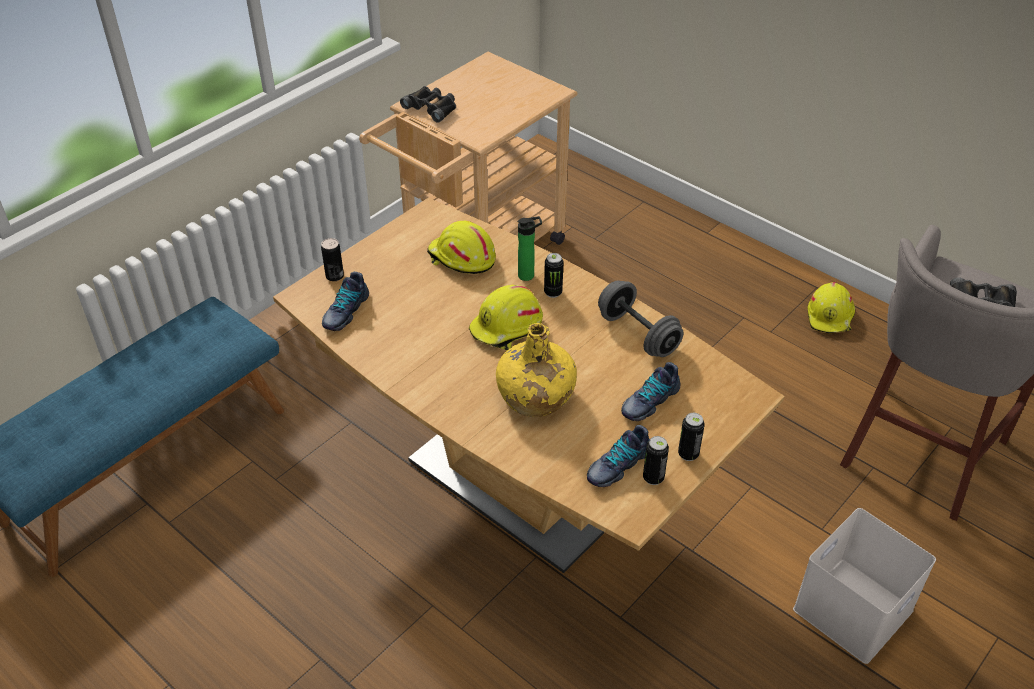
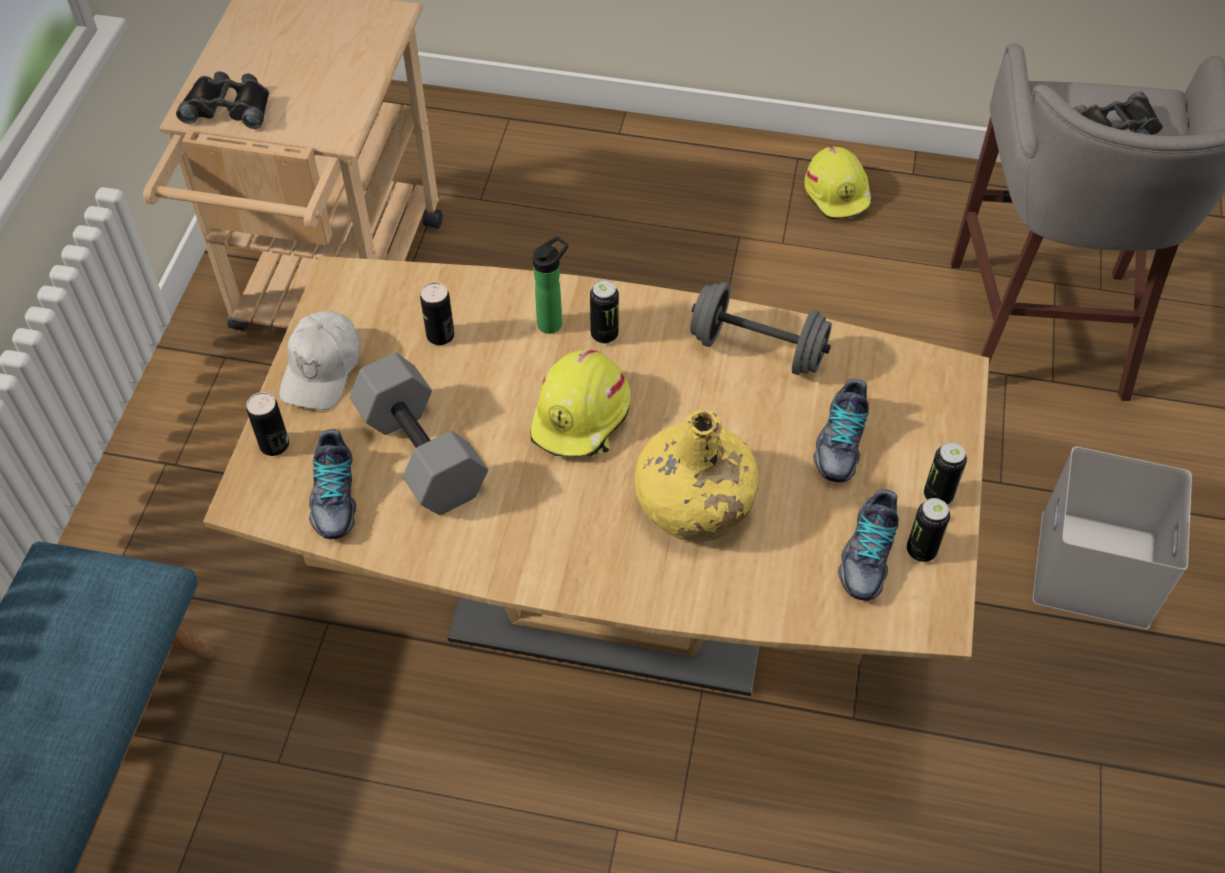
camera: 30 degrees left, 10 degrees up
yellow hard hat [427,221,496,274] -> can [420,282,455,345]
none -> white cap [279,311,360,410]
none -> grey dumbbell [350,353,488,515]

